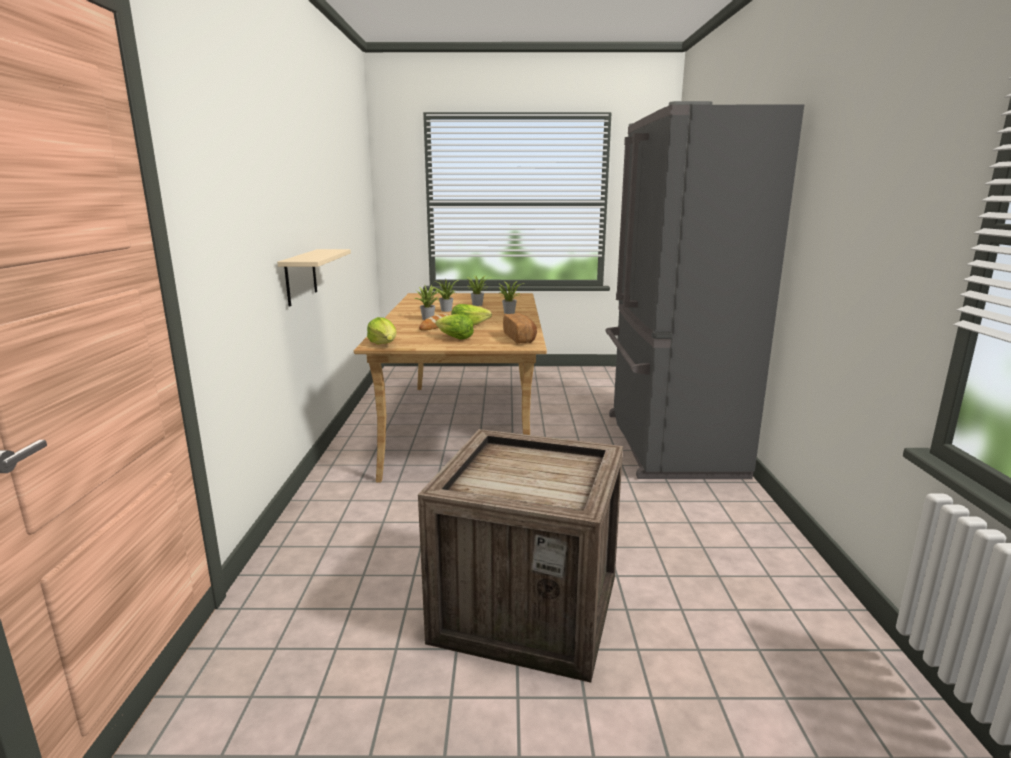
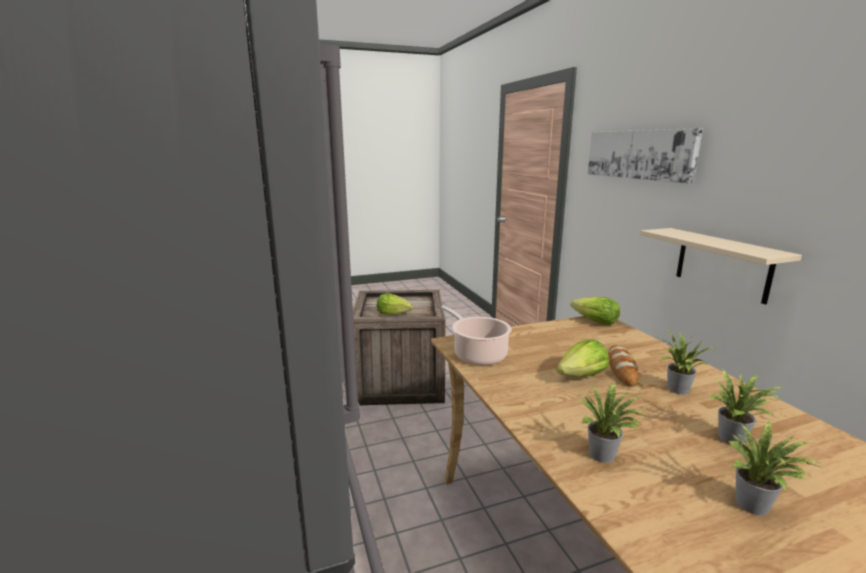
camera: 160 degrees right, 0 degrees up
lettuce [435,314,474,339] -> lettuce moved to [377,293,413,315]
bread [503,313,537,343] -> cooking pot [441,306,512,365]
none -> picture [588,128,703,184]

